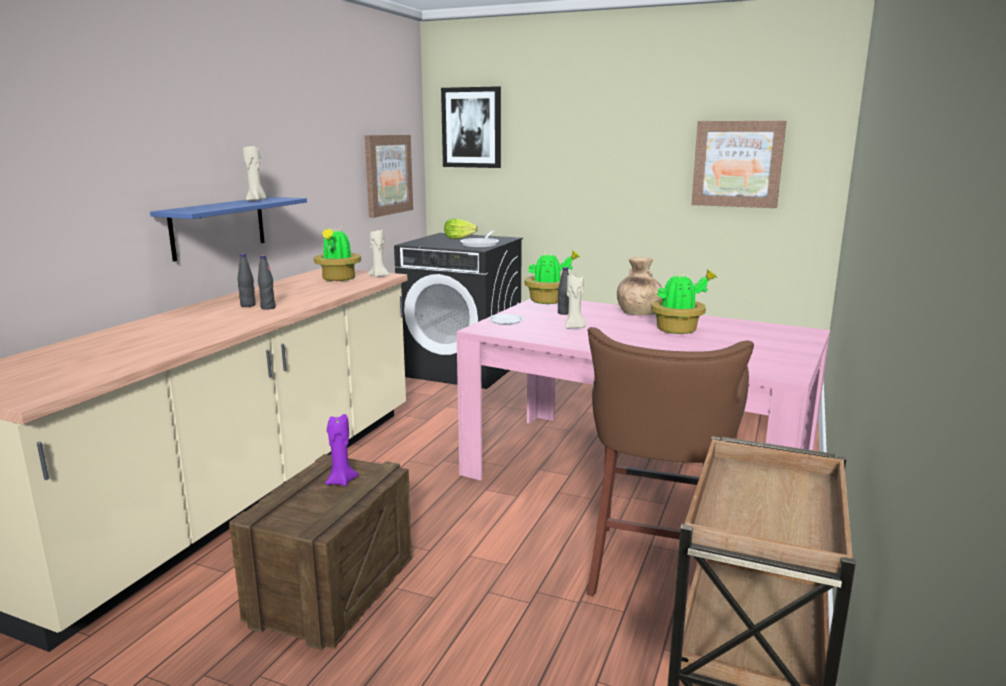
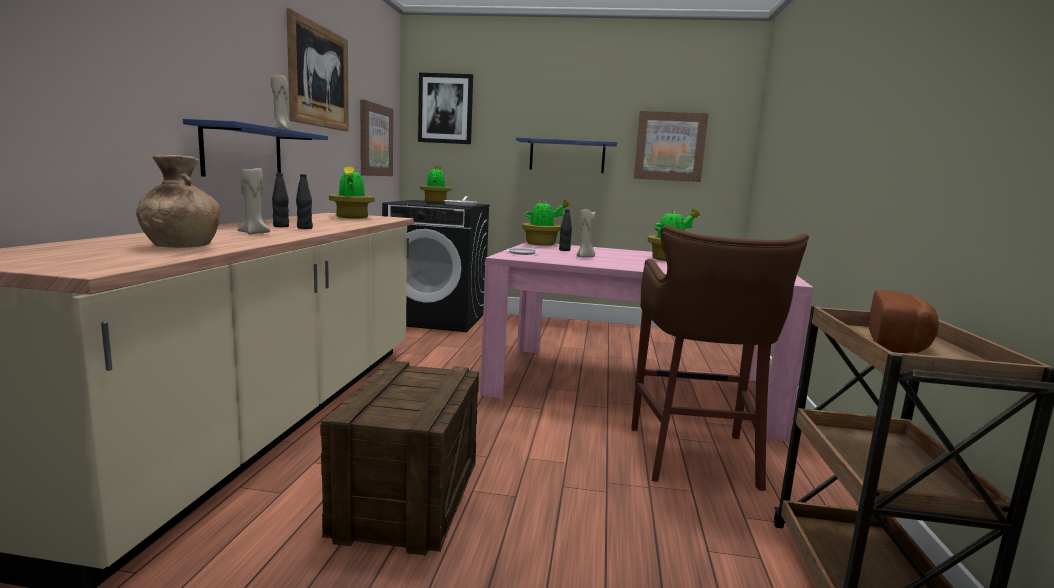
camera: 15 degrees left, 5 degrees down
purple candle [325,414,358,486] -> none
beige candle [367,229,390,278] -> beige candle moved to [237,168,270,235]
lettuce [444,218,478,239] -> potted plant [420,166,452,203]
brown vase [617,257,663,316] -> brown vase moved to [136,155,220,248]
none -> picture [286,8,349,132]
none -> blue shelf [516,137,617,173]
none -> bread [869,290,939,353]

